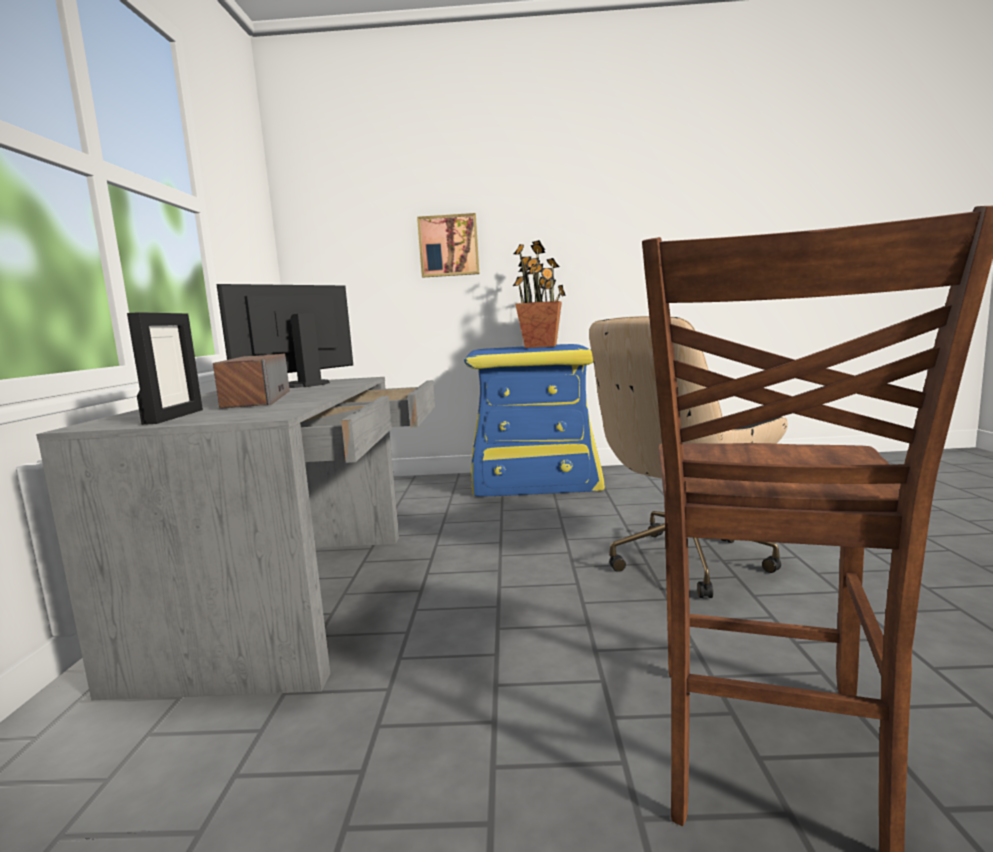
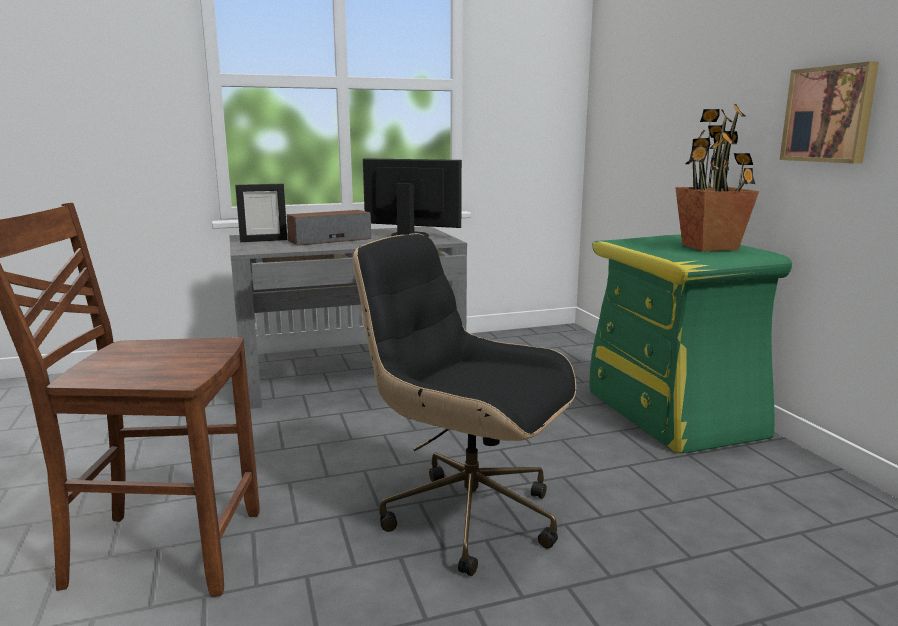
camera: 70 degrees right, 5 degrees up
picture [417,213,479,277] -> picture moved to [780,61,879,164]
blue nightstand [464,344,605,497] -> green nightstand [590,234,792,453]

